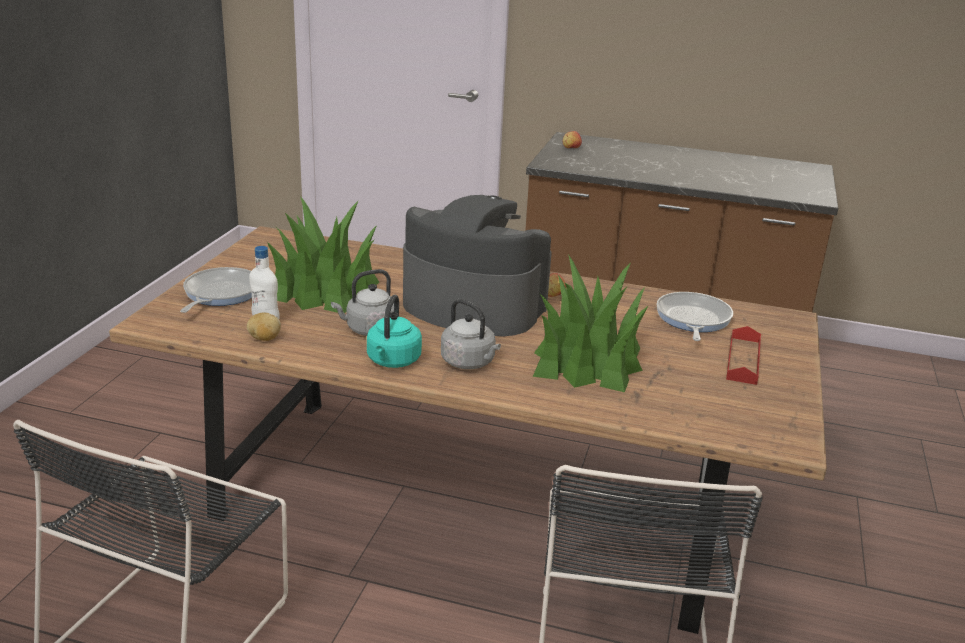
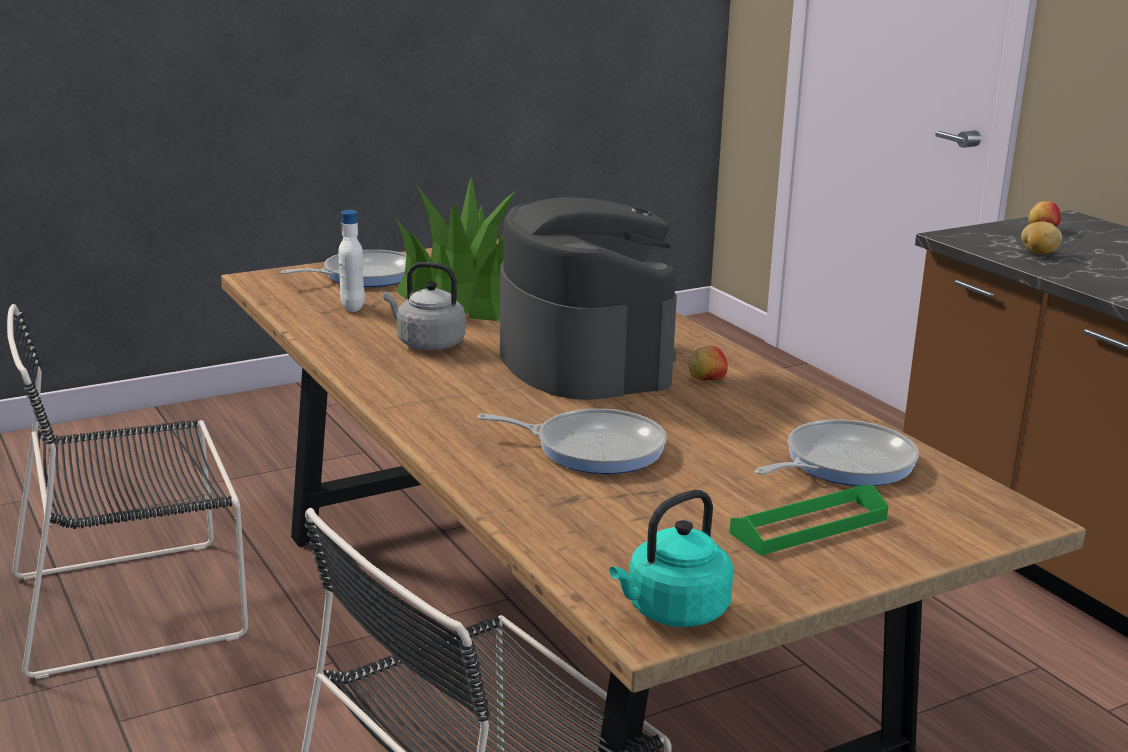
camera: 45 degrees right, 5 degrees down
potato [247,312,281,341] -> potato moved to [1021,221,1062,254]
turquoise kettle [367,295,422,368] -> turquoise kettle moved to [609,490,734,627]
grey kettle [441,299,501,369] -> none
potted plant [533,254,649,392] -> frying pan [477,409,667,474]
red tray [726,326,761,385] -> green tray [730,485,889,556]

